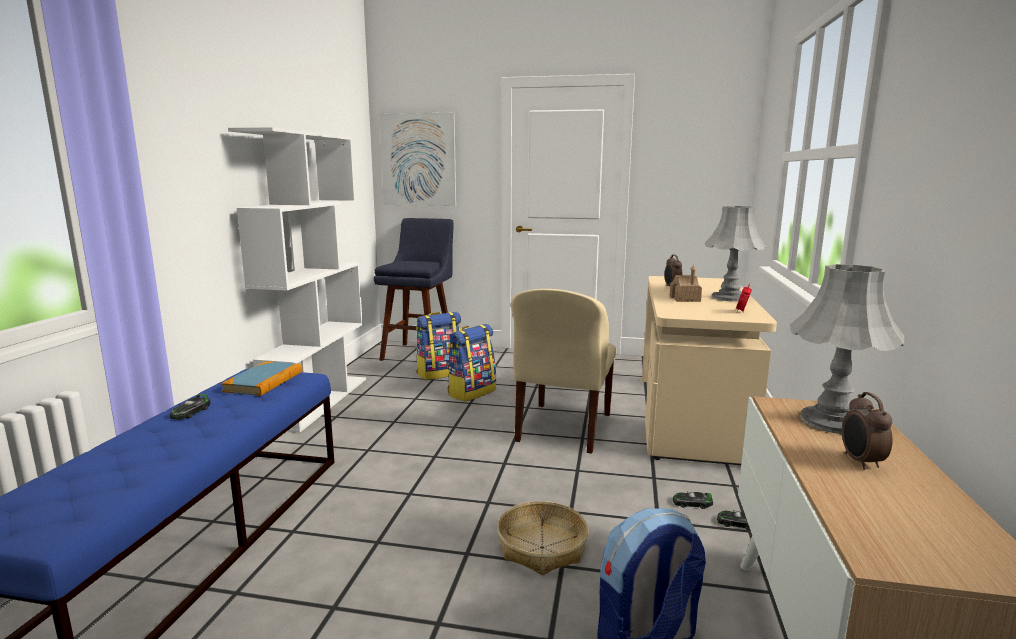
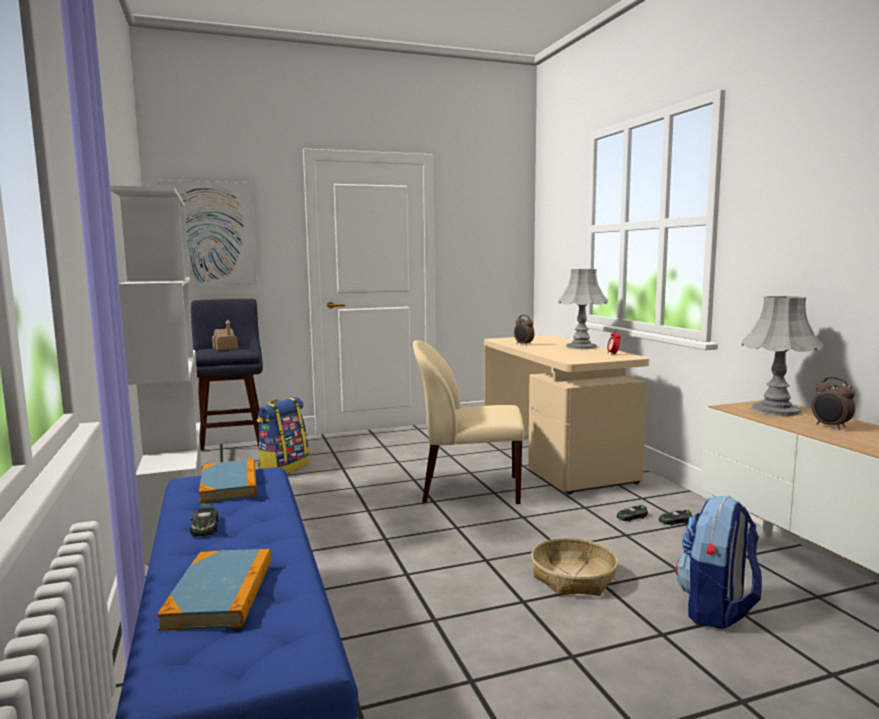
camera: 30 degrees left, 5 degrees down
backpack [448,324,496,402] -> none
beige chair [511,289,616,454] -> beige chair turned 105 degrees clockwise [413,340,524,504]
toy house [670,265,702,302] -> toy house moved to [212,320,238,350]
none -> book [157,549,272,631]

